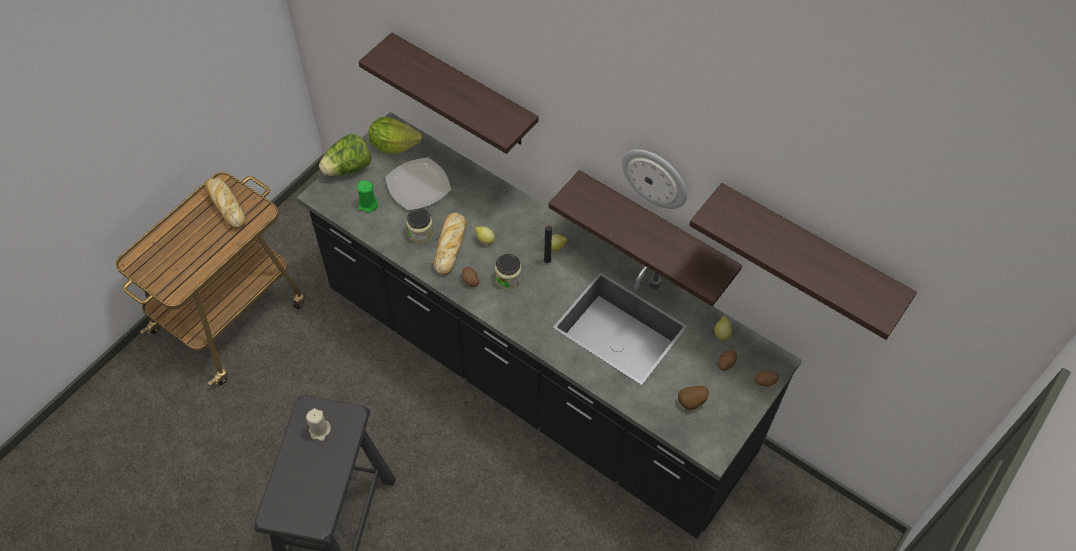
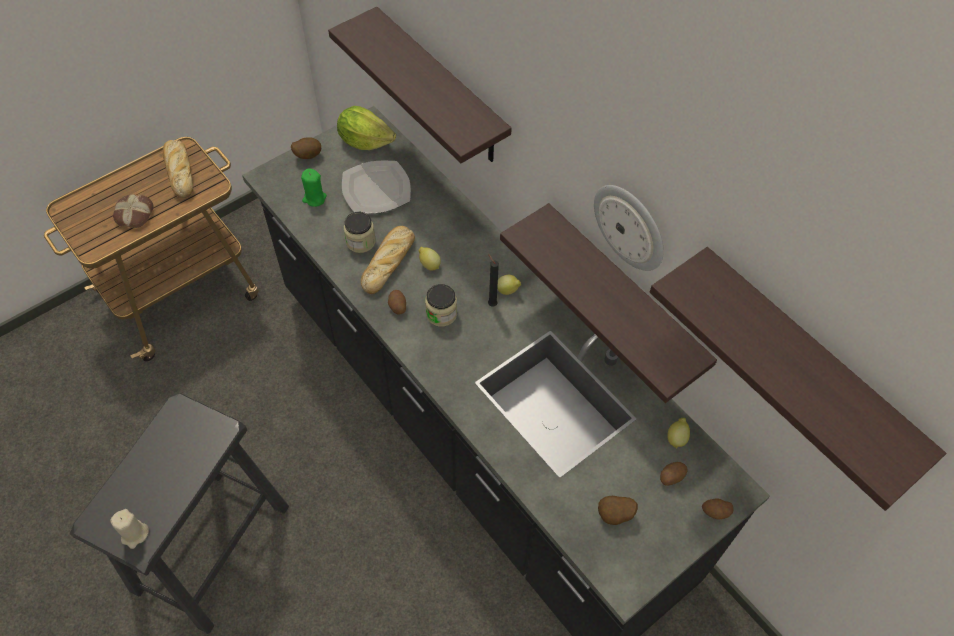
camera: 15 degrees right, 0 degrees up
beige candle [306,408,331,441] -> beige candle moved to [110,509,149,549]
lettuce [319,134,371,176] -> potato [291,137,321,159]
none -> bread [113,194,154,228]

